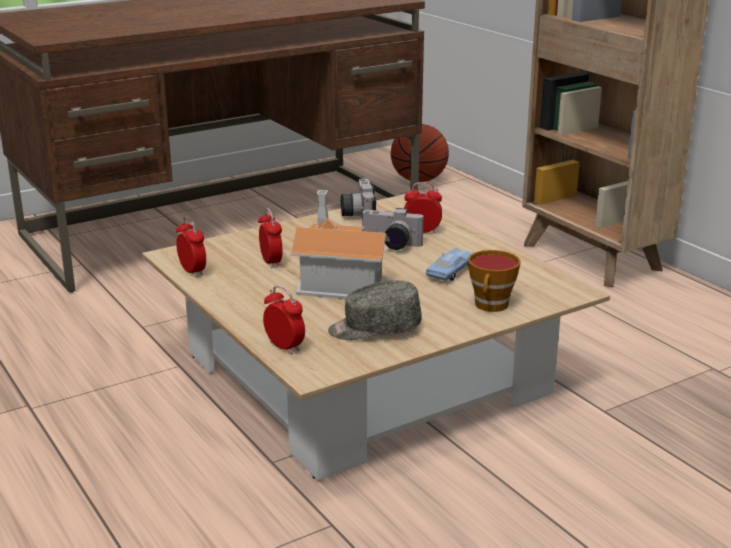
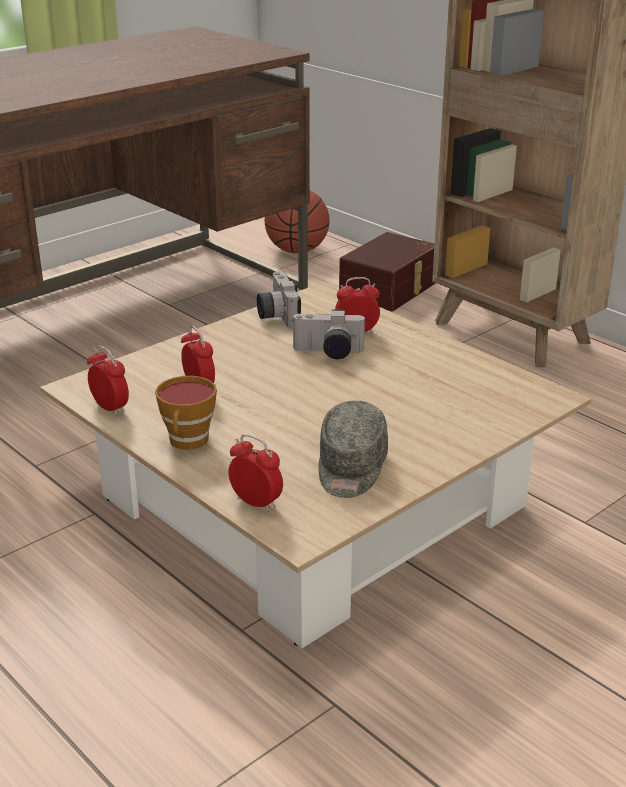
camera: 10 degrees left, 5 degrees up
toy house [290,190,390,299] -> none
grey cap [328,280,422,340] -> grey cap turned 60 degrees counterclockwise [318,401,388,498]
blue toy car [426,248,474,281] -> none
cup [468,250,521,312] -> cup moved to [155,376,217,450]
none -> brown storage box [339,232,436,312]

